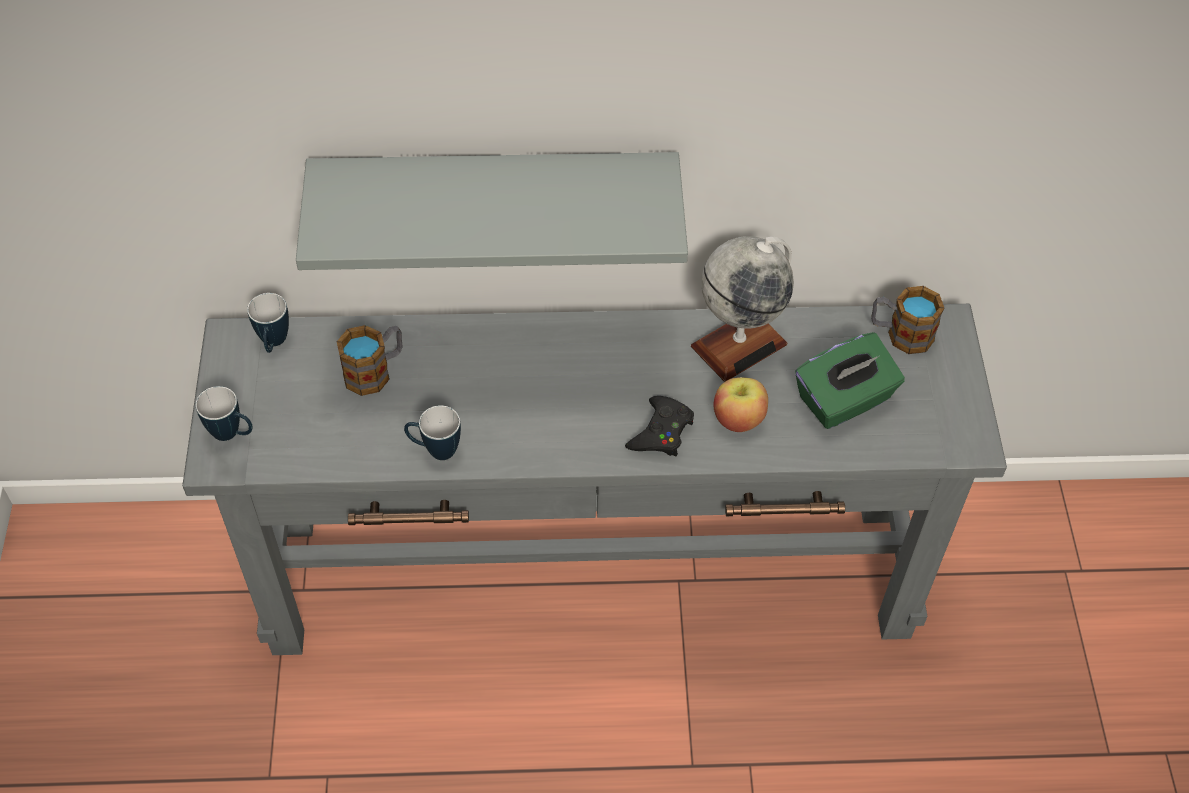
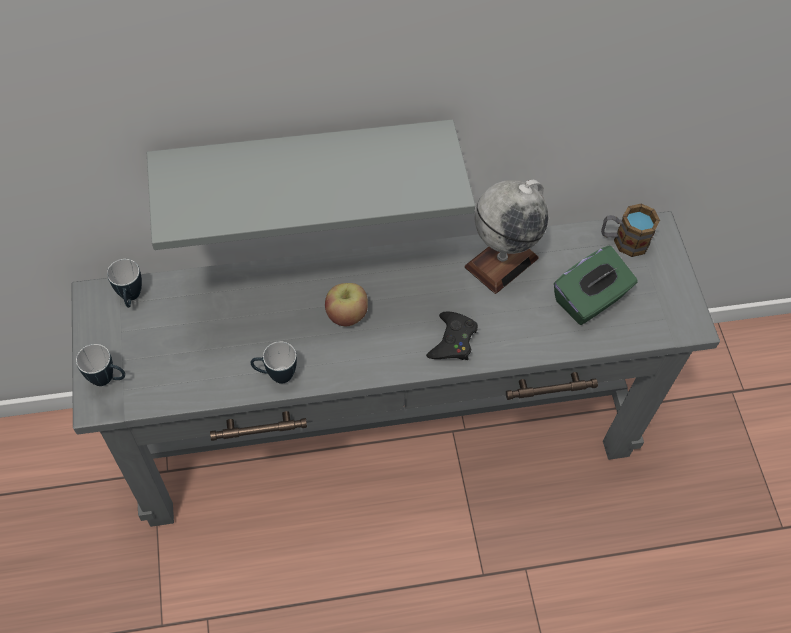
camera: 10 degrees left, 5 degrees up
mug [337,325,402,396] -> none
apple [714,377,768,432] -> apple moved to [325,283,368,326]

